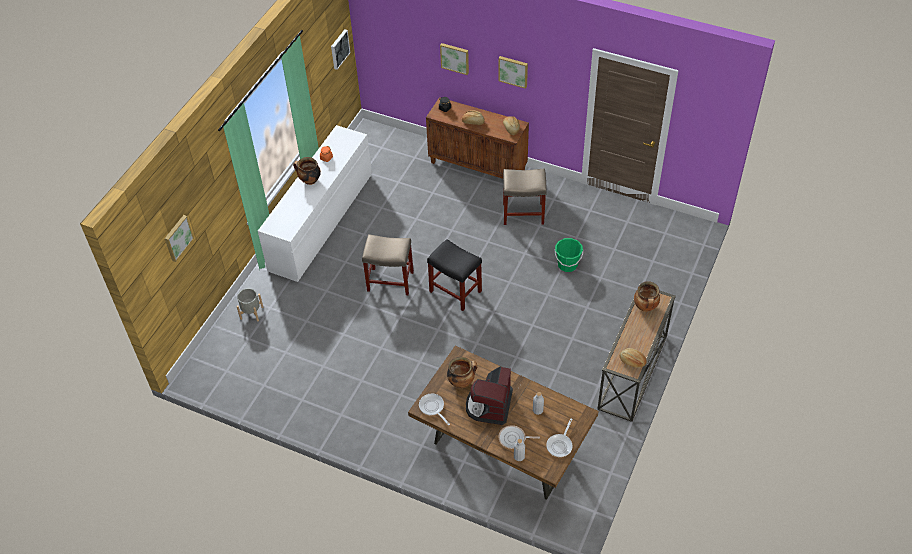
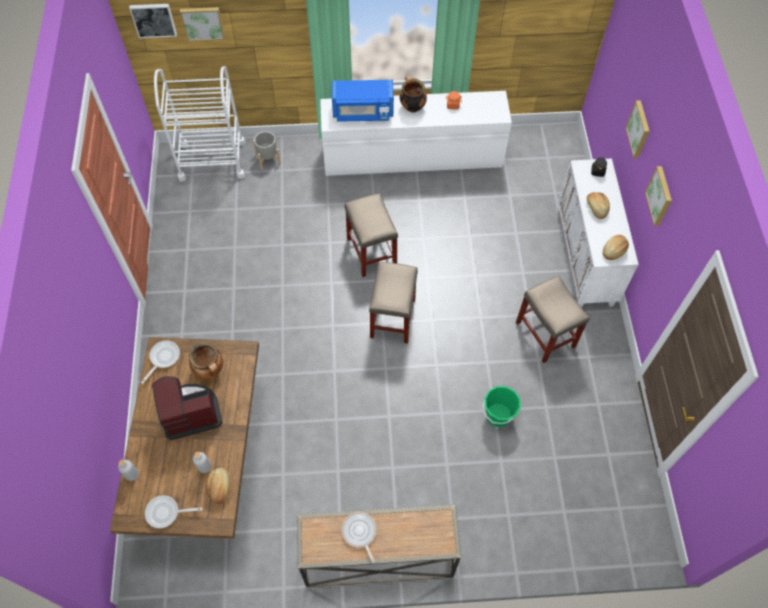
camera: 60 degrees right, 10 degrees up
picture [331,29,350,70] -> picture moved to [129,4,177,38]
brown cabinet [426,97,529,179] -> white cabinet [558,158,639,308]
black stool [427,239,482,311] -> beige stool [369,262,418,344]
frying pan [498,425,540,449] -> frying pan moved to [342,512,377,563]
bread [620,348,647,368] -> bread moved to [205,467,230,504]
cooking pot [634,281,660,312] -> none
none -> white cart [154,66,246,182]
none -> blue microwave [332,80,394,122]

